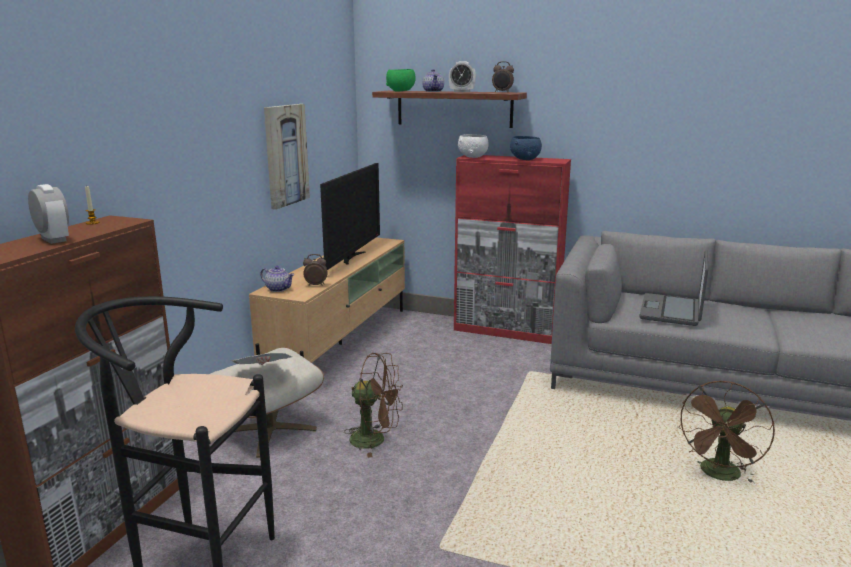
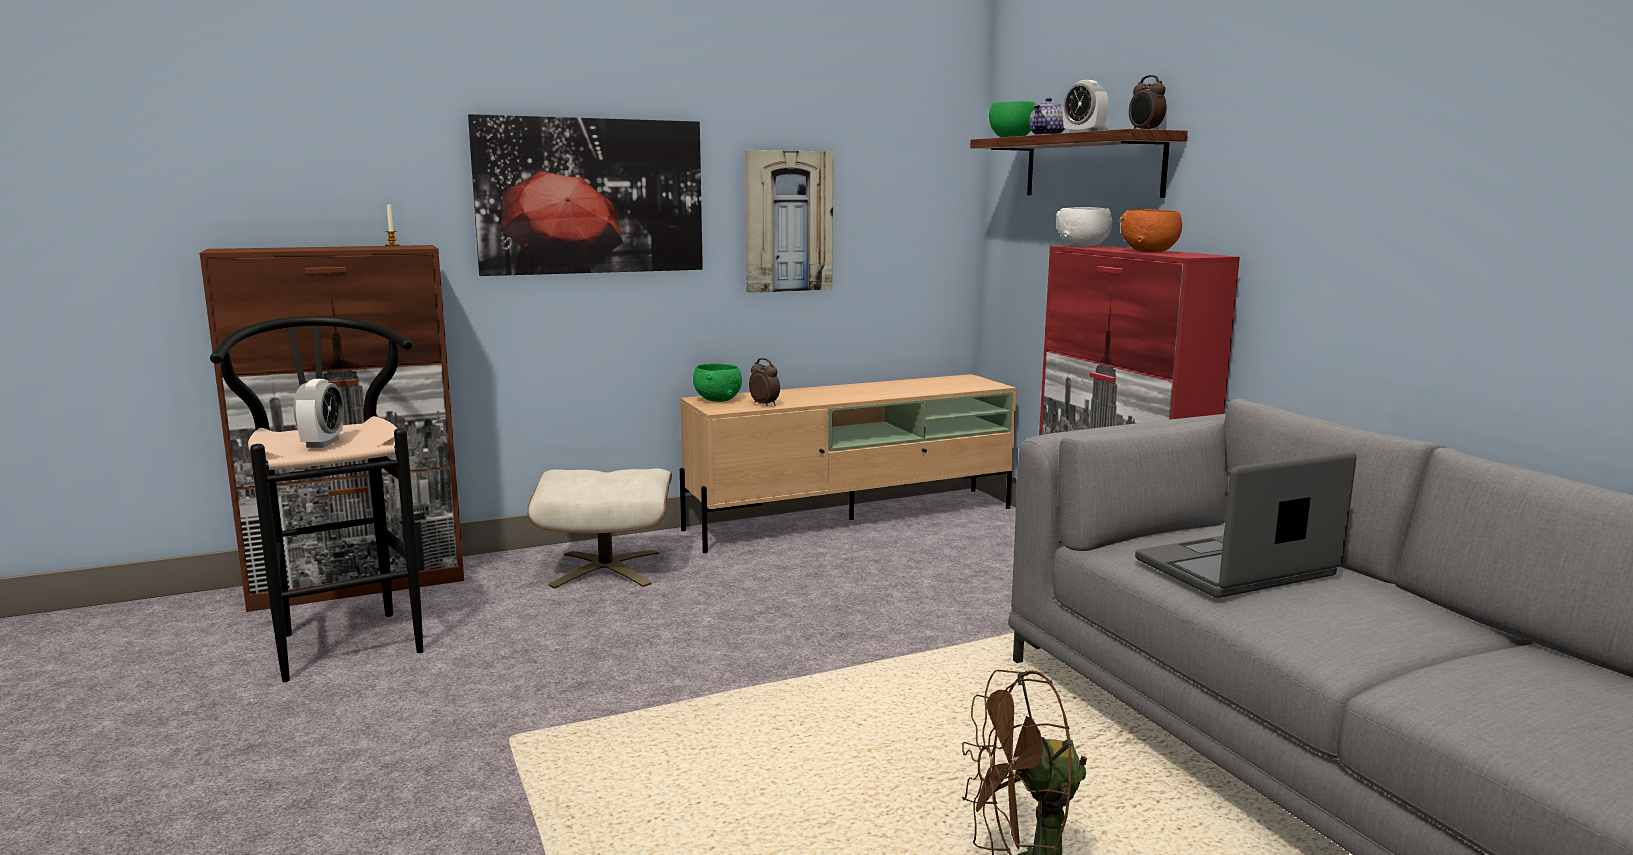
camera: 45 degrees right, 5 degrees down
alarm clock [28,184,69,244] -> alarm clock moved to [293,379,344,448]
newspaper [230,353,292,365] -> none
teapot [260,266,294,292] -> green bowl [693,363,742,402]
television [320,163,380,270] -> none
brown fan [344,353,403,458] -> none
blue bowl [510,136,542,160] -> orange bowl [1121,209,1182,253]
none -> picture [468,114,703,276]

